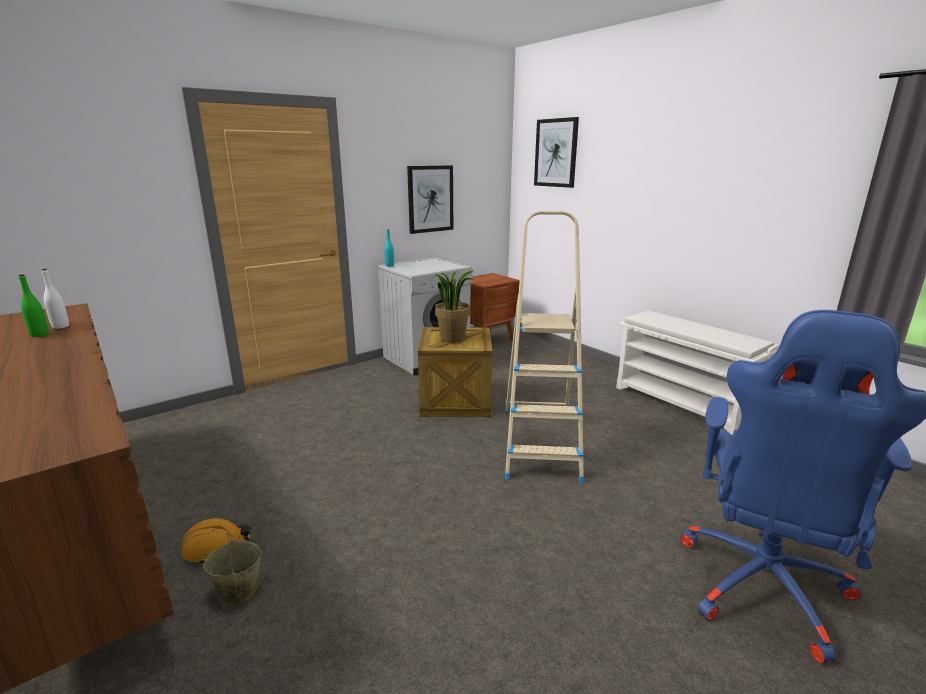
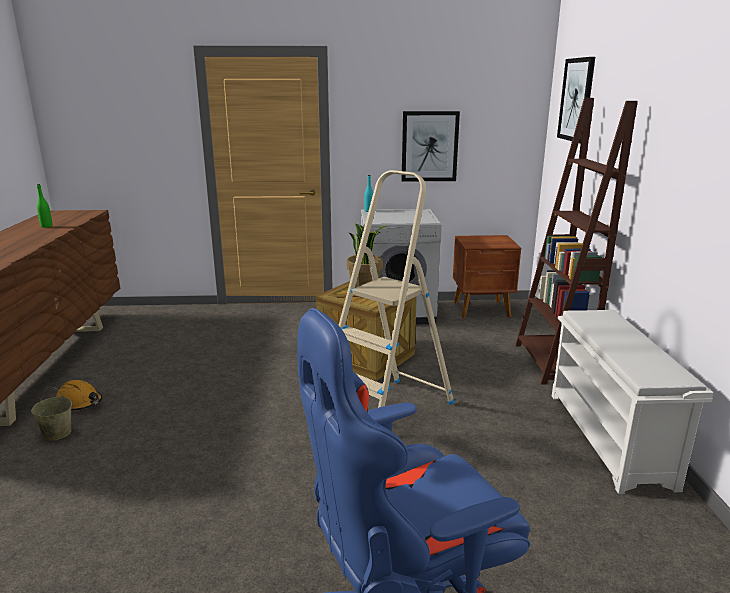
camera: 35 degrees right, 0 degrees up
white bottle [42,269,69,329] -> none
none -> brown bookcase [515,98,638,384]

